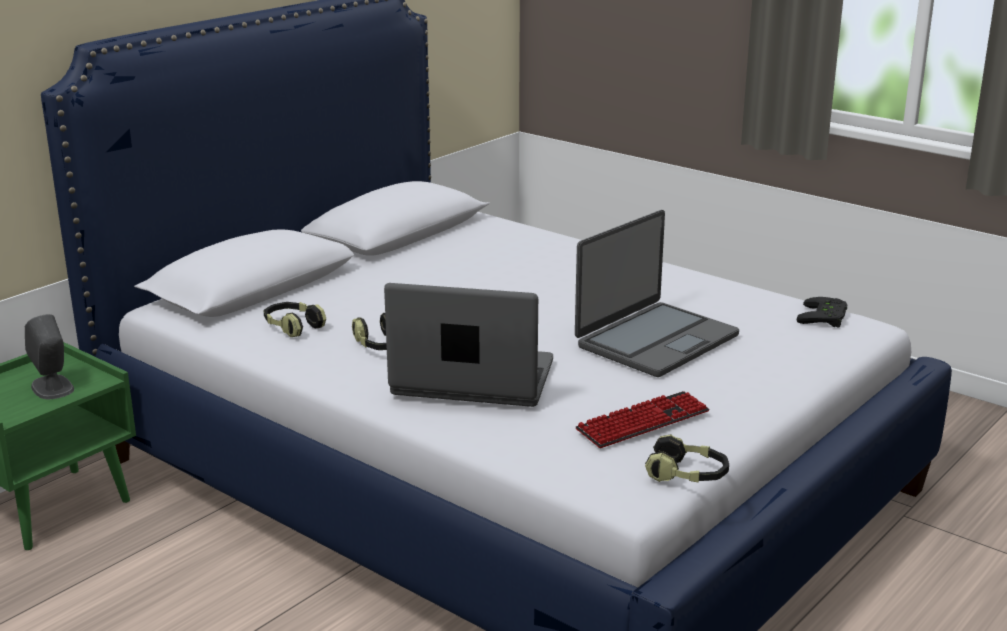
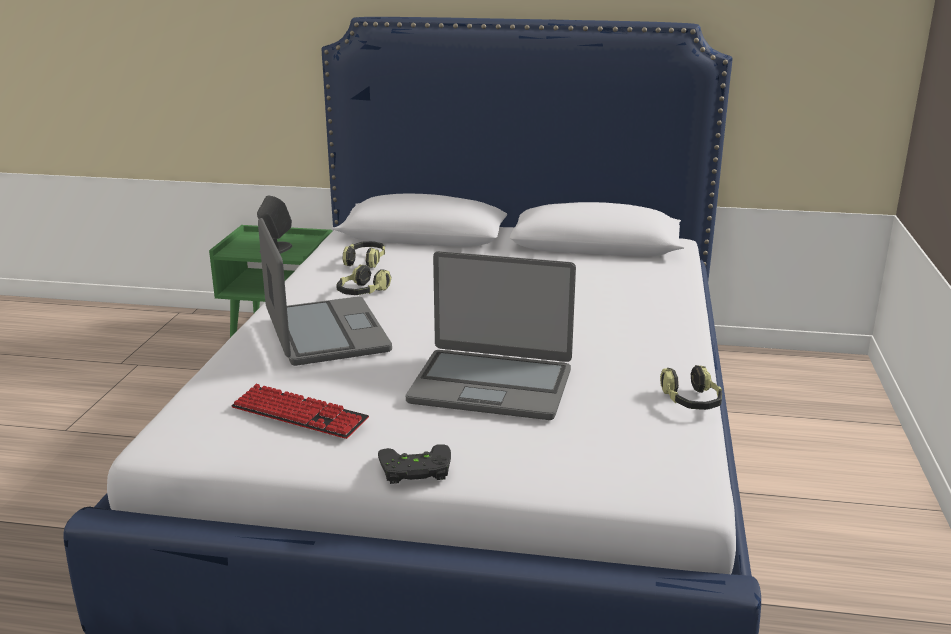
camera: 60 degrees right, 0 degrees up
headphones [645,434,729,483] -> headphones moved to [660,365,722,410]
black game controller [797,297,847,328] -> black game controller moved to [378,444,451,484]

